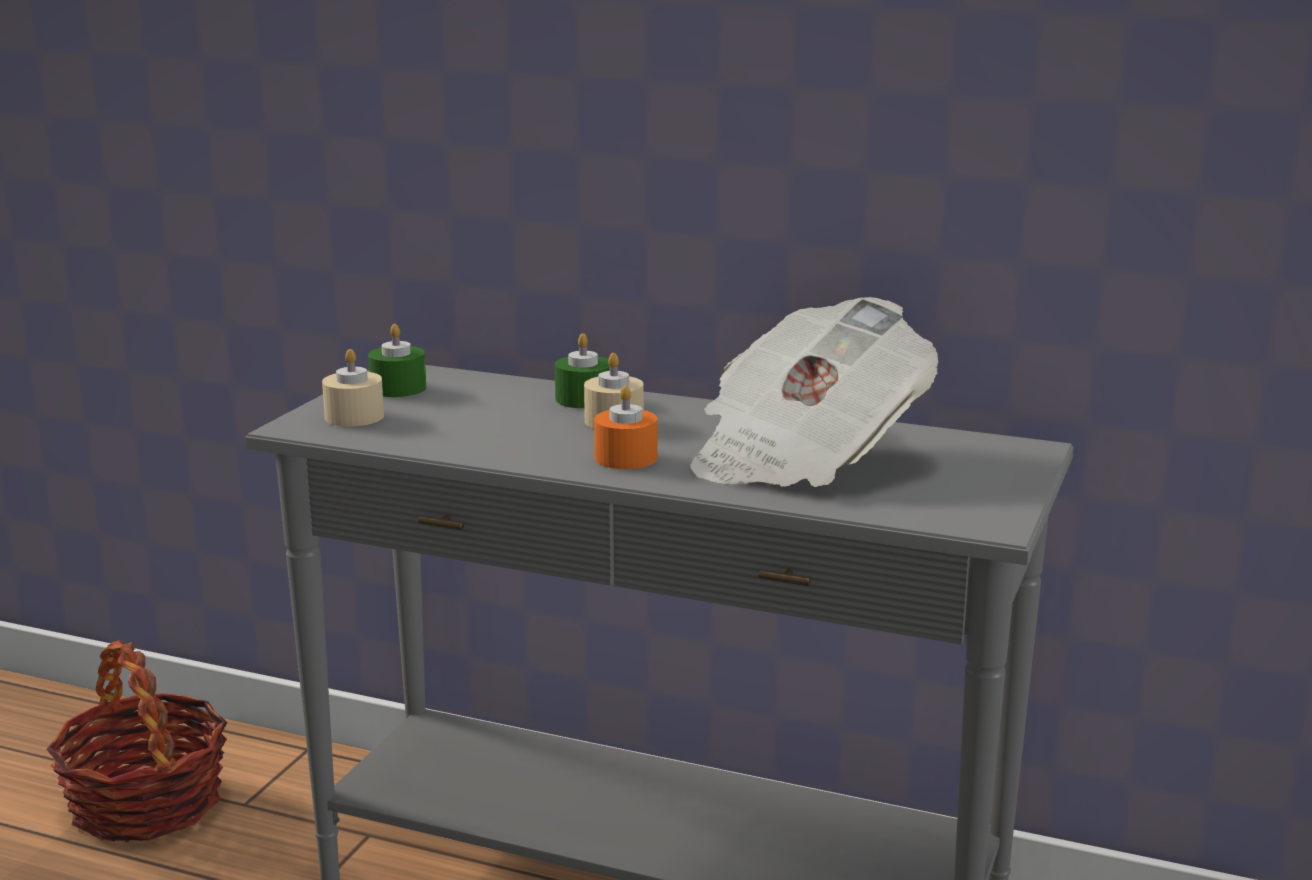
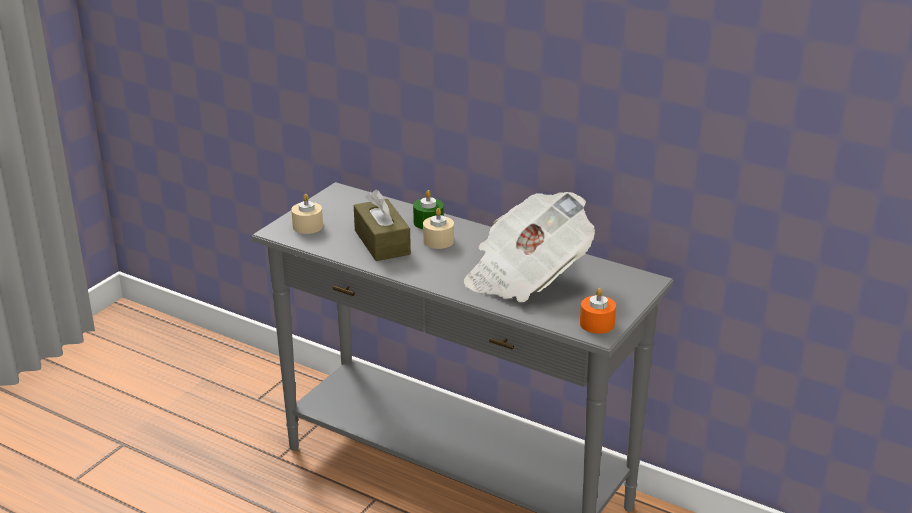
camera: 10 degrees right, 10 degrees up
basket [46,640,228,842] -> none
green candle [368,324,426,397] -> none
orange candle [594,385,658,469] -> orange candle moved to [580,288,616,334]
none -> brown tissue box [354,190,411,261]

